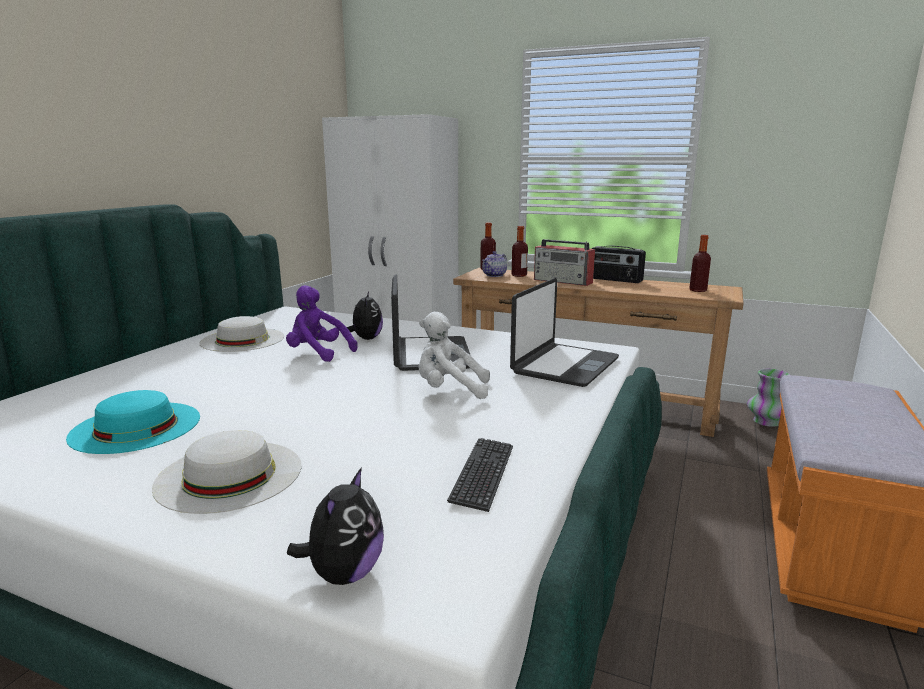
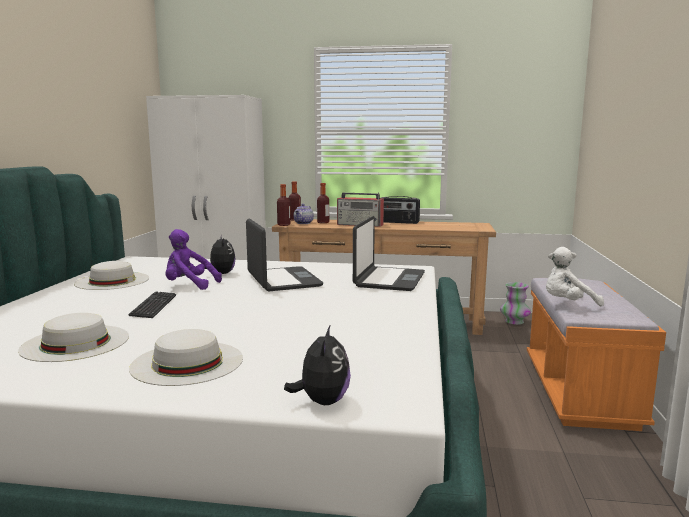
camera: 15 degrees left, 5 degrees down
turquoise hat [66,390,200,454] -> white hat [18,313,129,362]
white plush toy [419,312,490,399] -> white plush toy moved to [546,247,604,306]
keyboard [447,438,513,512] -> keyboard moved to [128,291,176,318]
bottle [689,235,711,292] -> bottle moved to [277,184,290,226]

